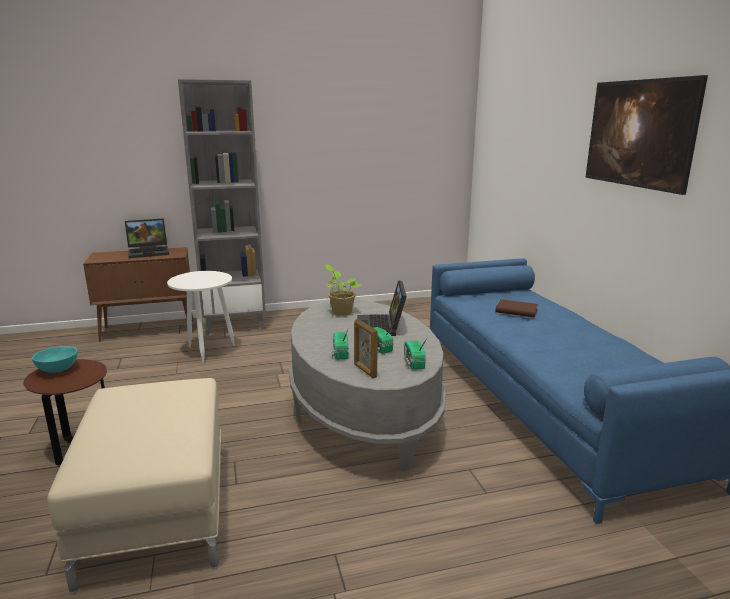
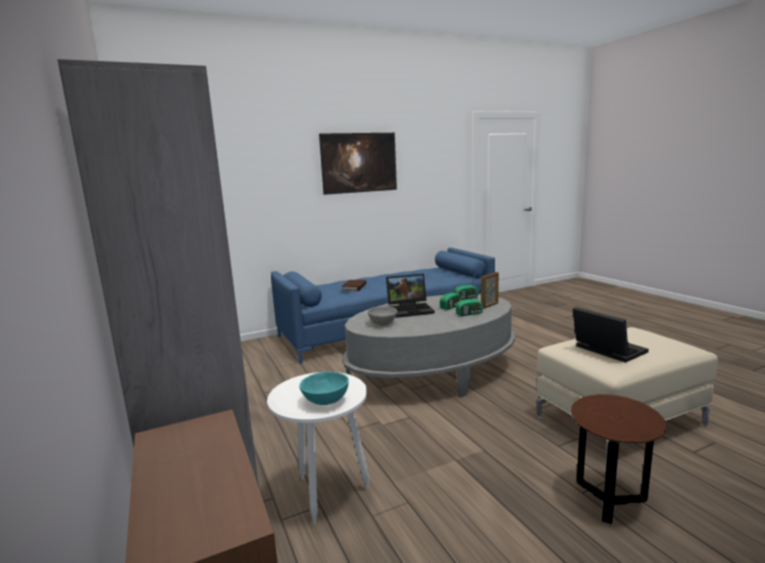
camera: 100 degrees left, 5 degrees down
turquoise bowl [32,346,78,373] -> turquoise bowl moved to [299,372,349,405]
laptop [125,218,169,258] -> laptop moved to [572,307,649,363]
potted plant [326,264,361,316] -> grey bowl [368,306,397,326]

